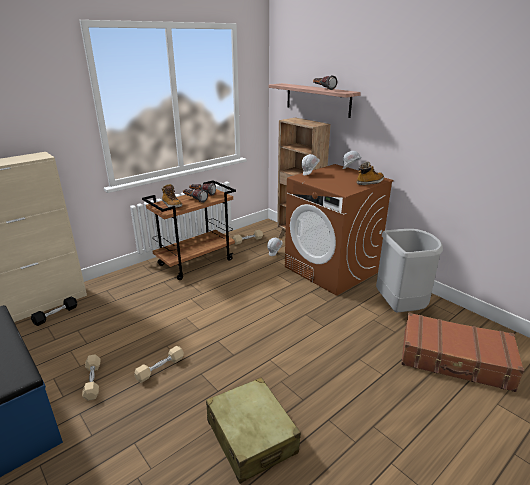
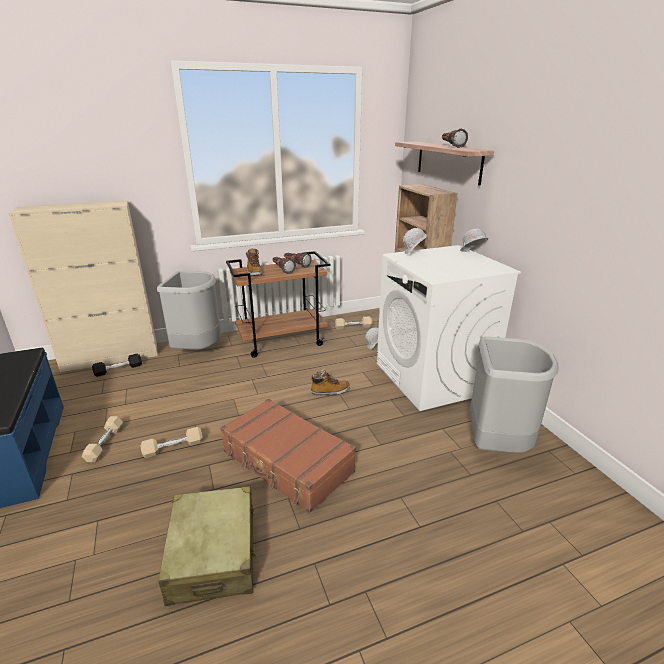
camera: 20 degrees right, 0 degrees up
brown washing machine [285,164,394,296] -> white washing machine [377,245,521,411]
boot [357,162,384,185] -> boot moved to [310,369,350,396]
brown suitcase [401,312,524,392] -> brown suitcase moved to [220,399,356,513]
none -> grey trash can [157,270,221,350]

